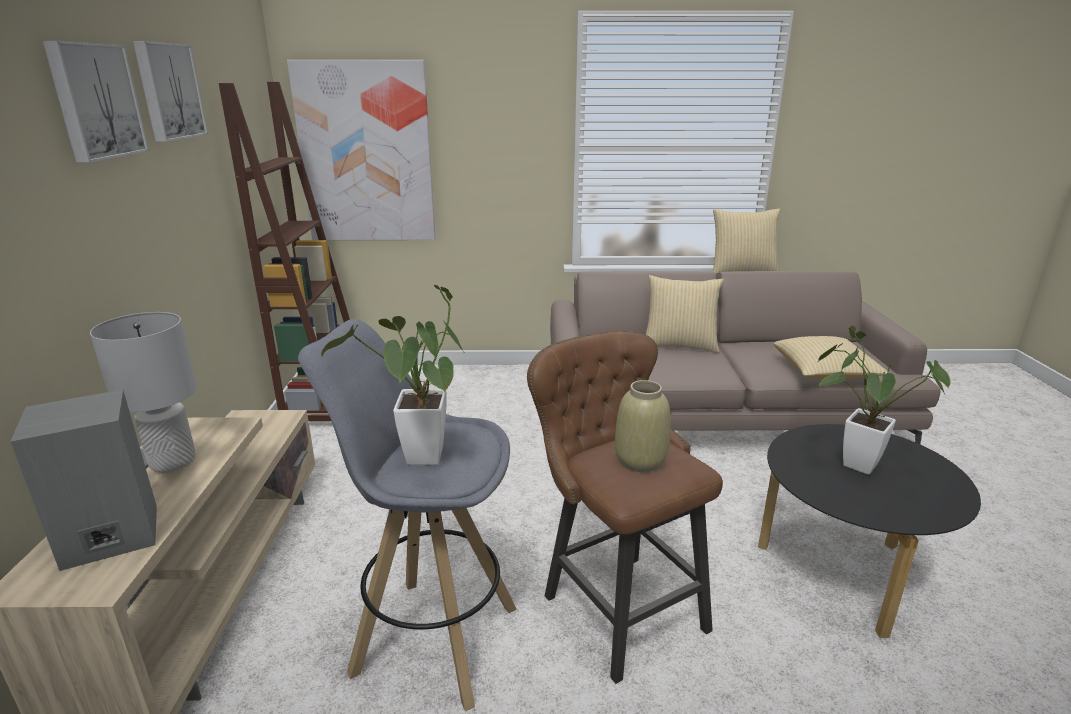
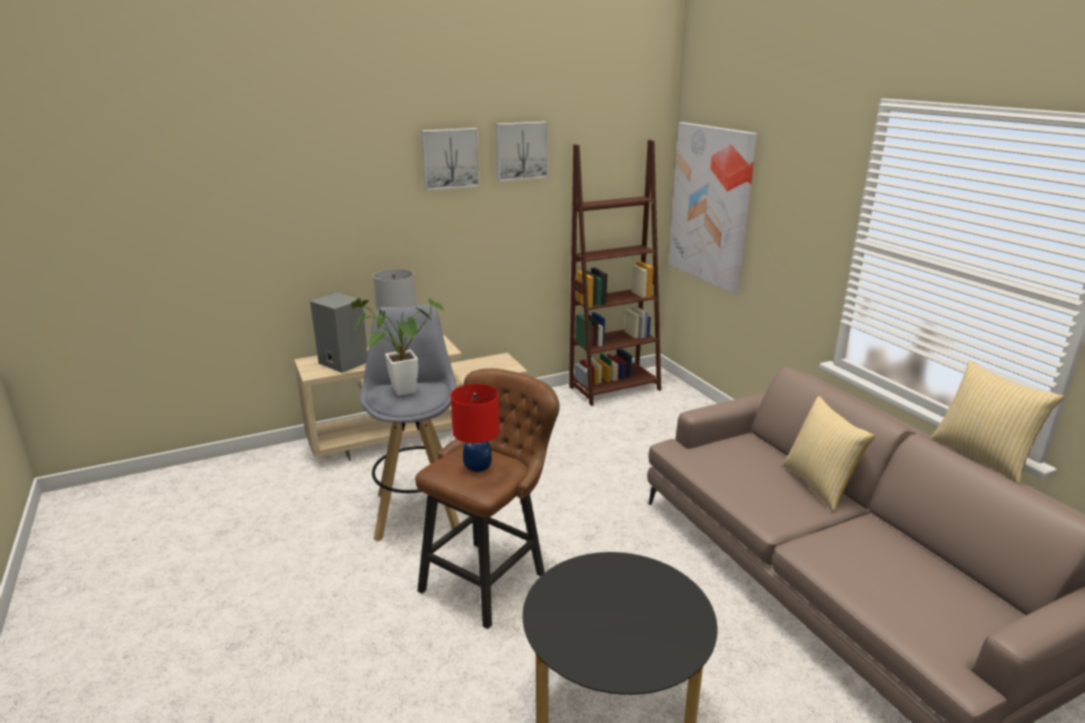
camera: 65 degrees right, 0 degrees up
beige vase [615,380,671,472] -> red table lamp [450,384,500,472]
pillow [774,336,889,379] -> none
potted plant [816,326,951,475] -> none

